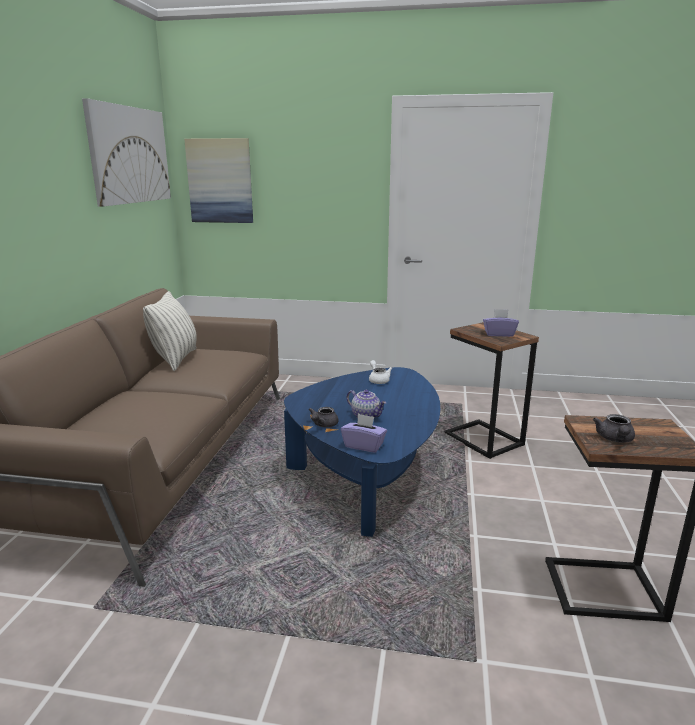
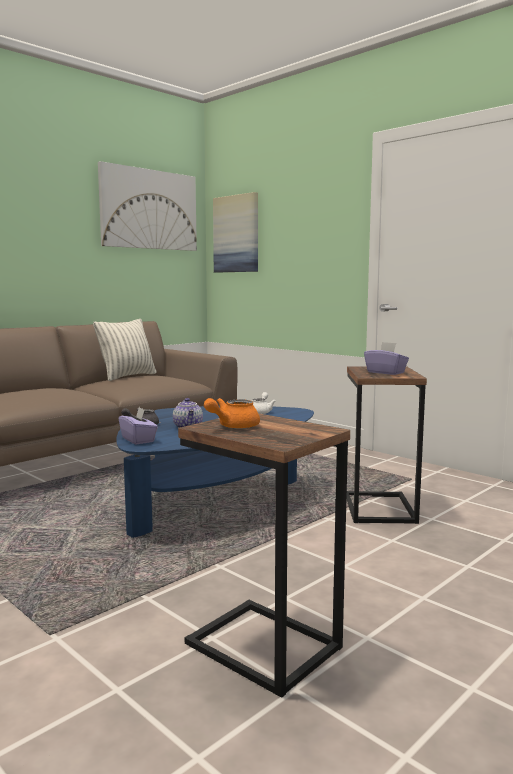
camera: 35 degrees right, 10 degrees down
grey teapot [593,414,635,443] -> orange teapot [204,398,260,429]

